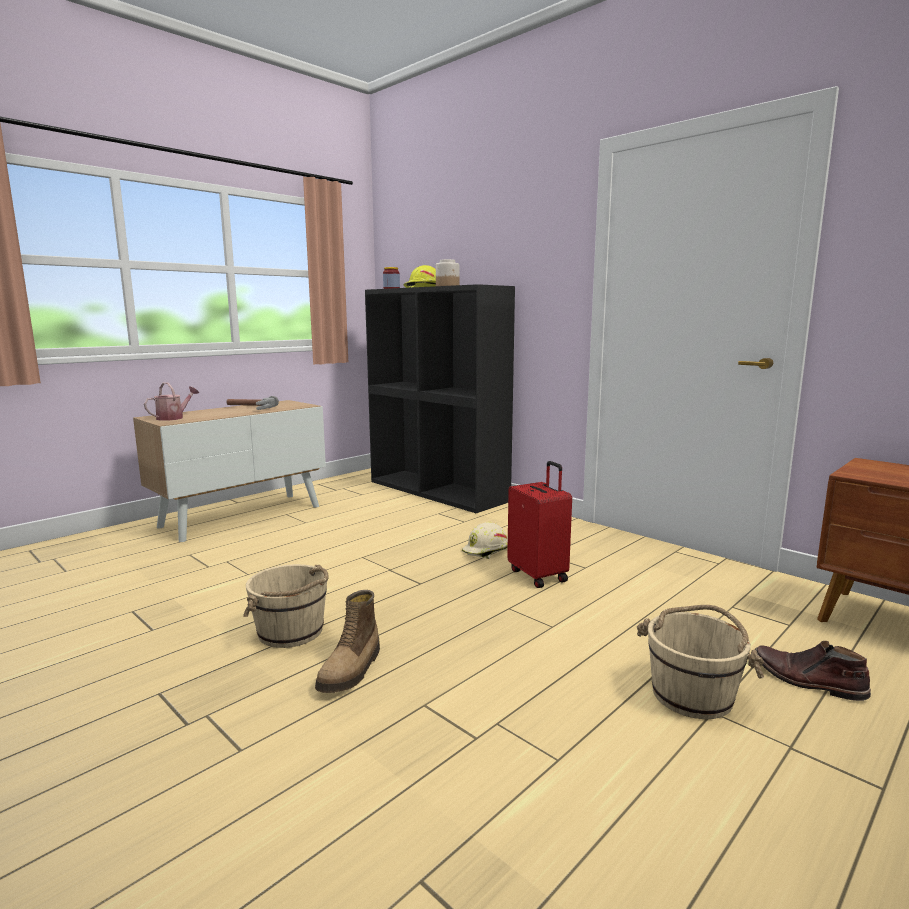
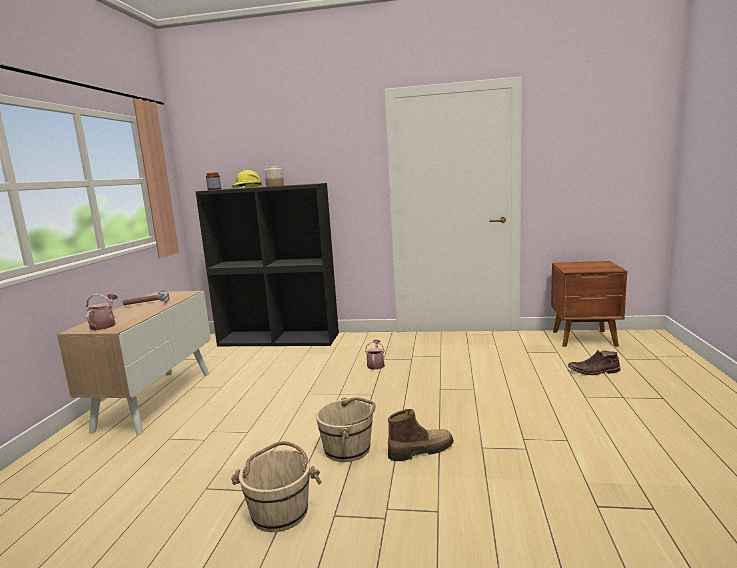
camera: 35 degrees left, 0 degrees up
boot [315,590,380,693] -> boot turned 90 degrees counterclockwise [388,409,454,461]
beige hard hat [462,522,508,559] -> watering can [365,340,385,370]
red suitcase [507,461,572,588] -> none
beige bucket [637,605,764,719] -> beige bucket moved to [231,441,322,532]

